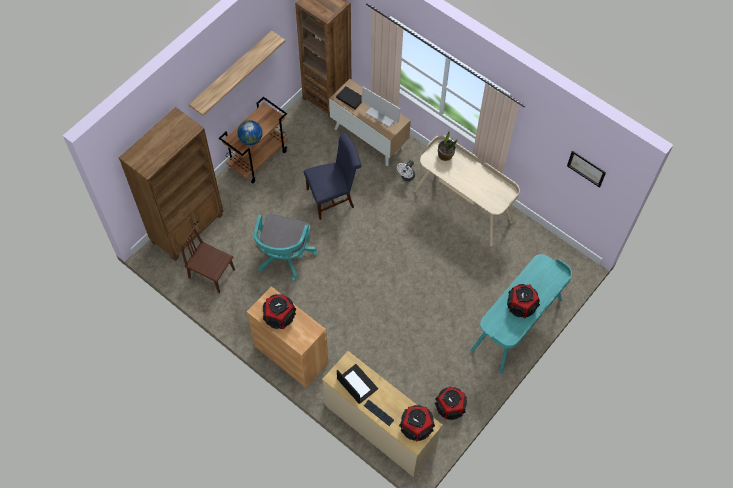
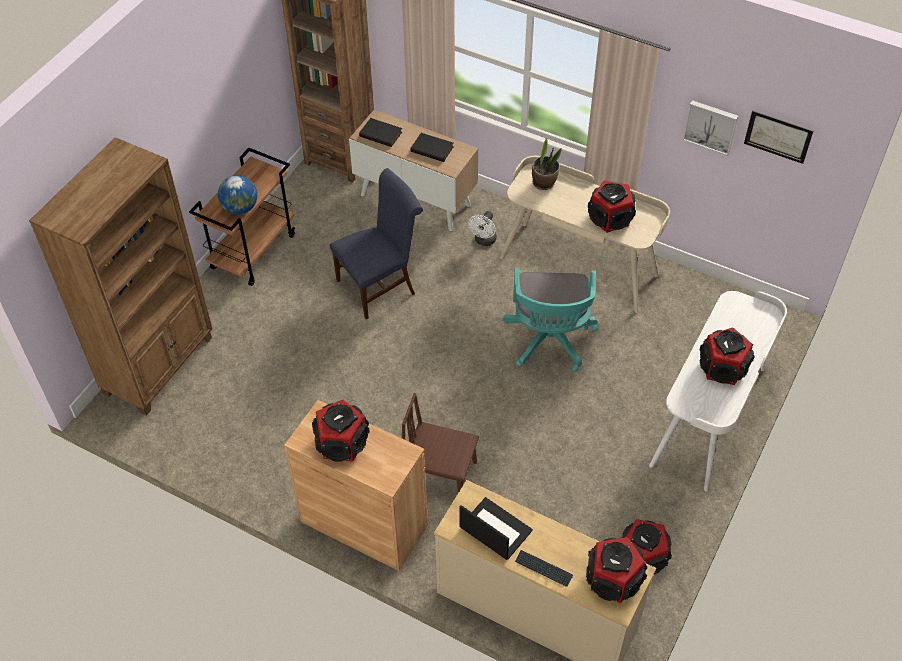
camera: 10 degrees left, 10 degrees down
brown chair [181,228,235,293] -> brown chair moved to [402,393,479,493]
shelf [189,30,285,116] -> none
turquoise office chair [253,214,317,281] -> turquoise office chair moved to [503,268,598,372]
monitor [361,87,401,127] -> black book [411,133,454,162]
turquoise desk [470,254,572,374] -> white desk [649,291,787,492]
none -> speaker [588,180,636,233]
none -> picture [683,100,738,156]

